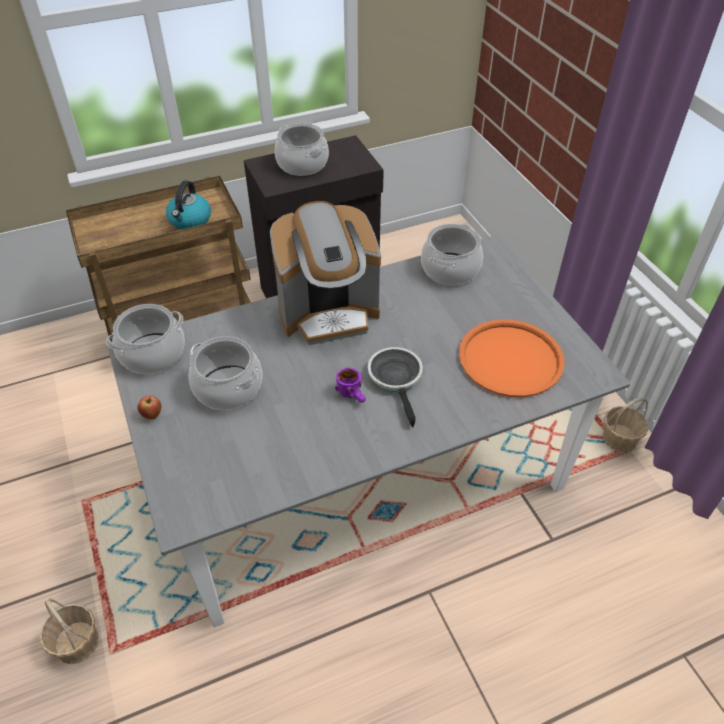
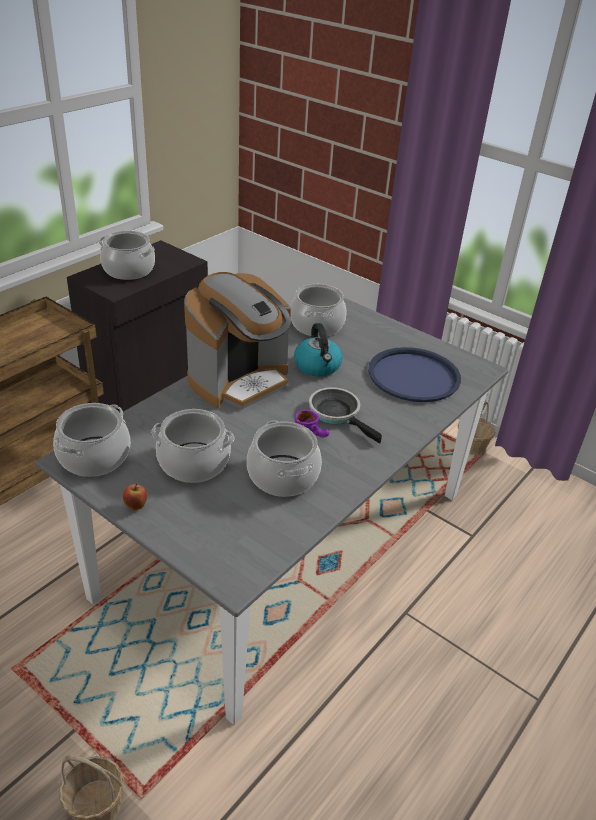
camera: 30 degrees left, 10 degrees down
kettle [166,181,211,229] -> kettle moved to [294,323,343,377]
orange tray [459,319,564,397] -> blue tray [368,347,461,402]
none -> cooking pot [247,420,322,497]

